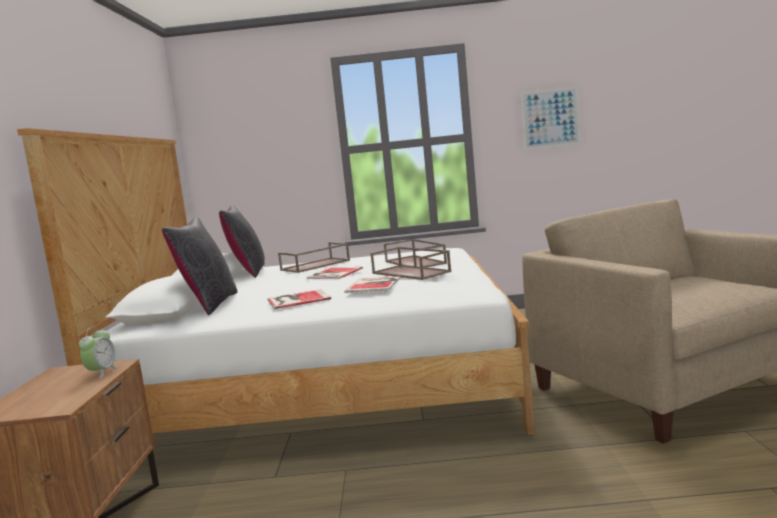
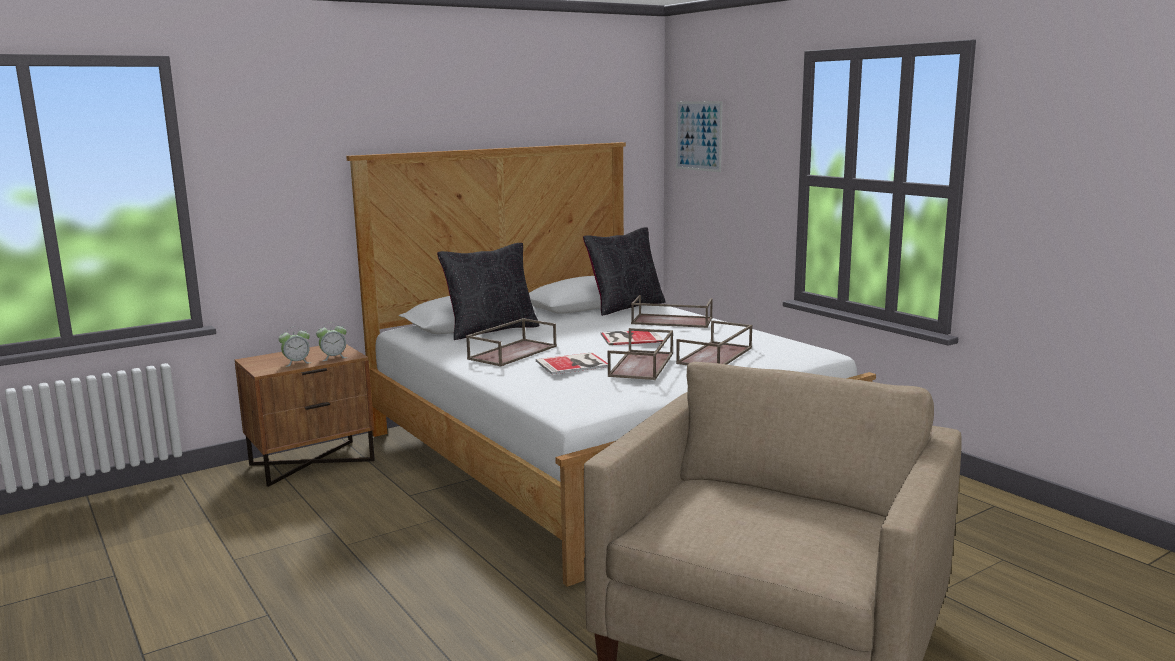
camera: 55 degrees right, 5 degrees up
book [267,289,331,309] -> brown tray [466,318,557,367]
picture [521,87,580,149] -> picture moved to [676,101,723,172]
none -> alarm clock [278,327,311,367]

